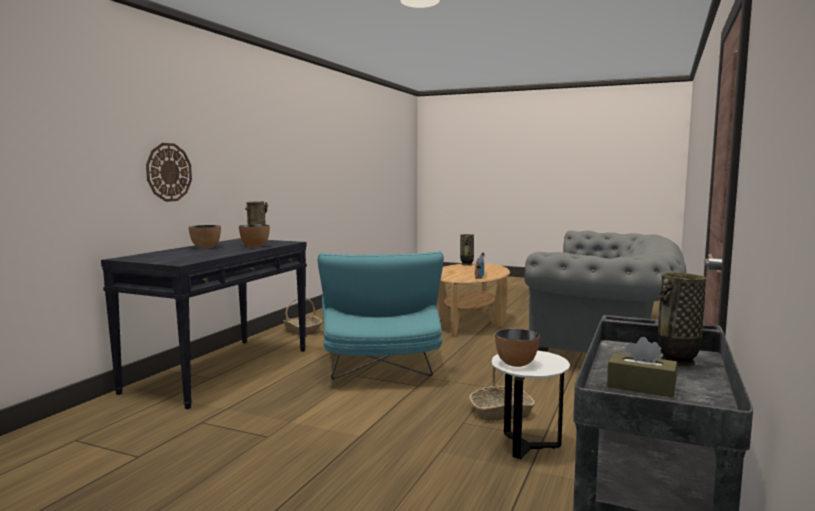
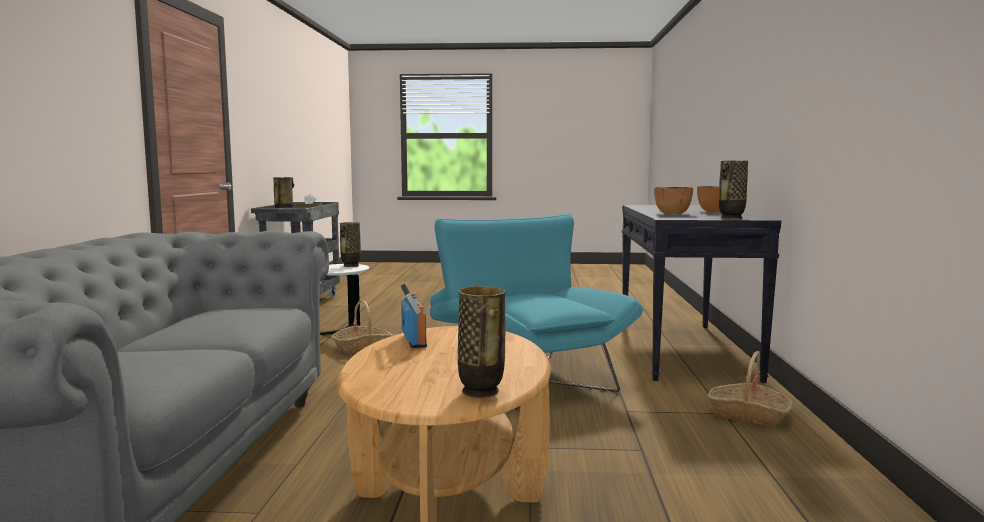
camera: 160 degrees right, 0 degrees up
wall clock [146,143,192,202] -> none
bowl [495,329,540,367] -> vase [340,222,361,267]

